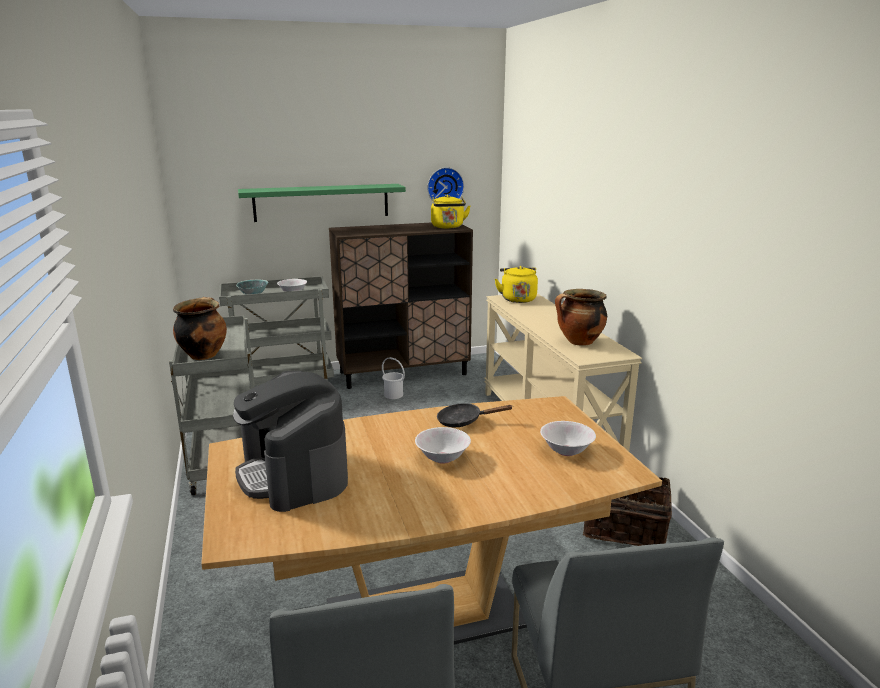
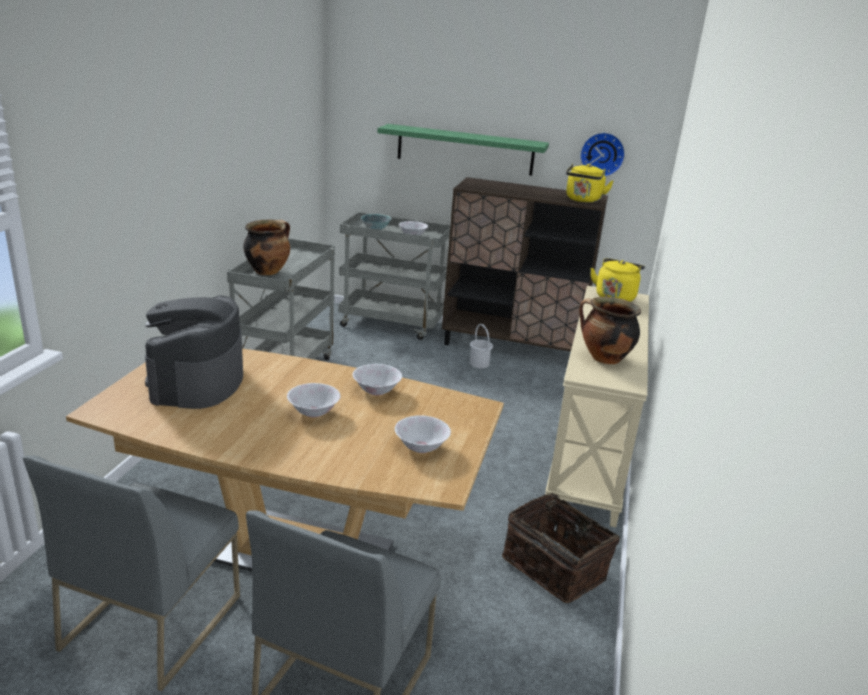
camera: 30 degrees right, 5 degrees up
black frying pan [437,403,512,427] -> white bowl [353,364,402,395]

